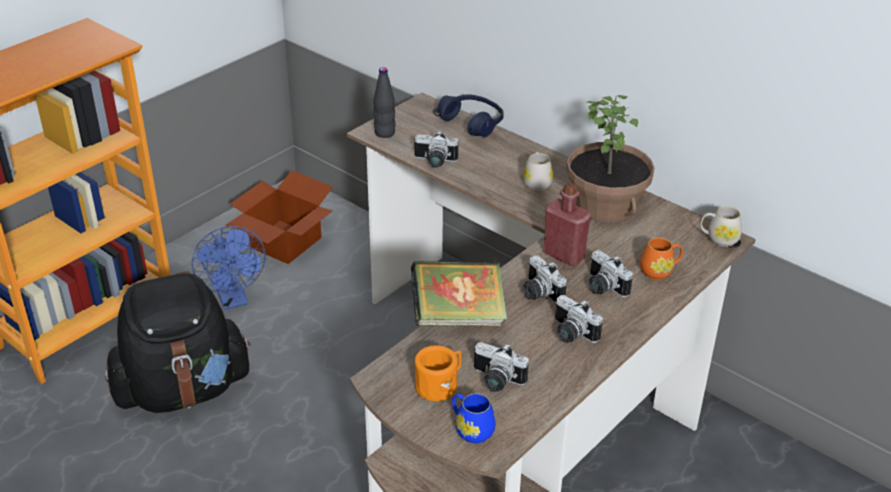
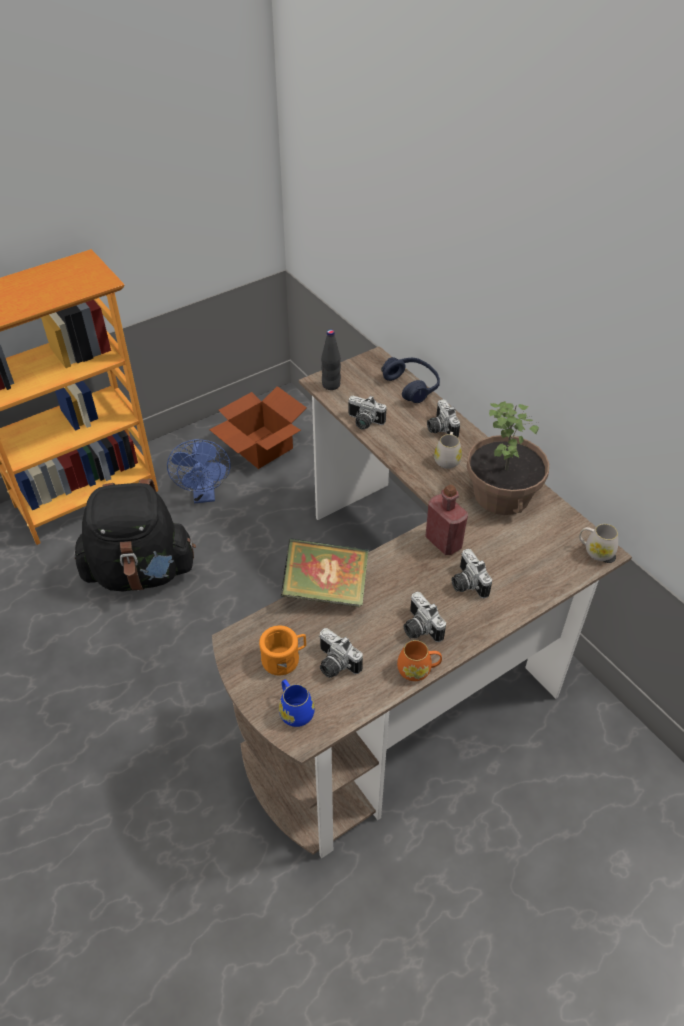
camera: 15 degrees right, 10 degrees up
camera [523,255,567,302] -> camera moved to [427,399,460,437]
orange mug [640,238,683,280] -> orange mug moved to [397,640,442,681]

